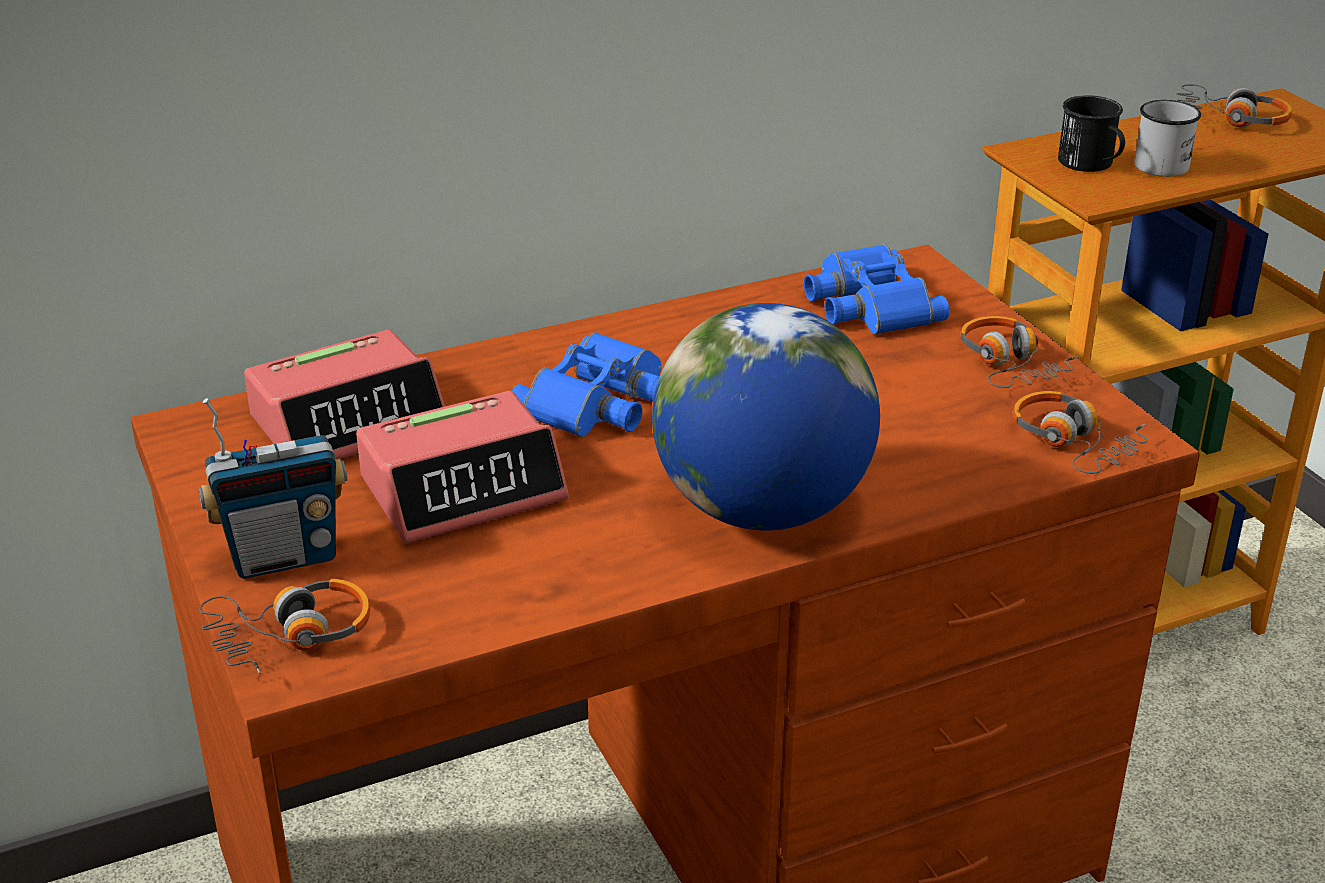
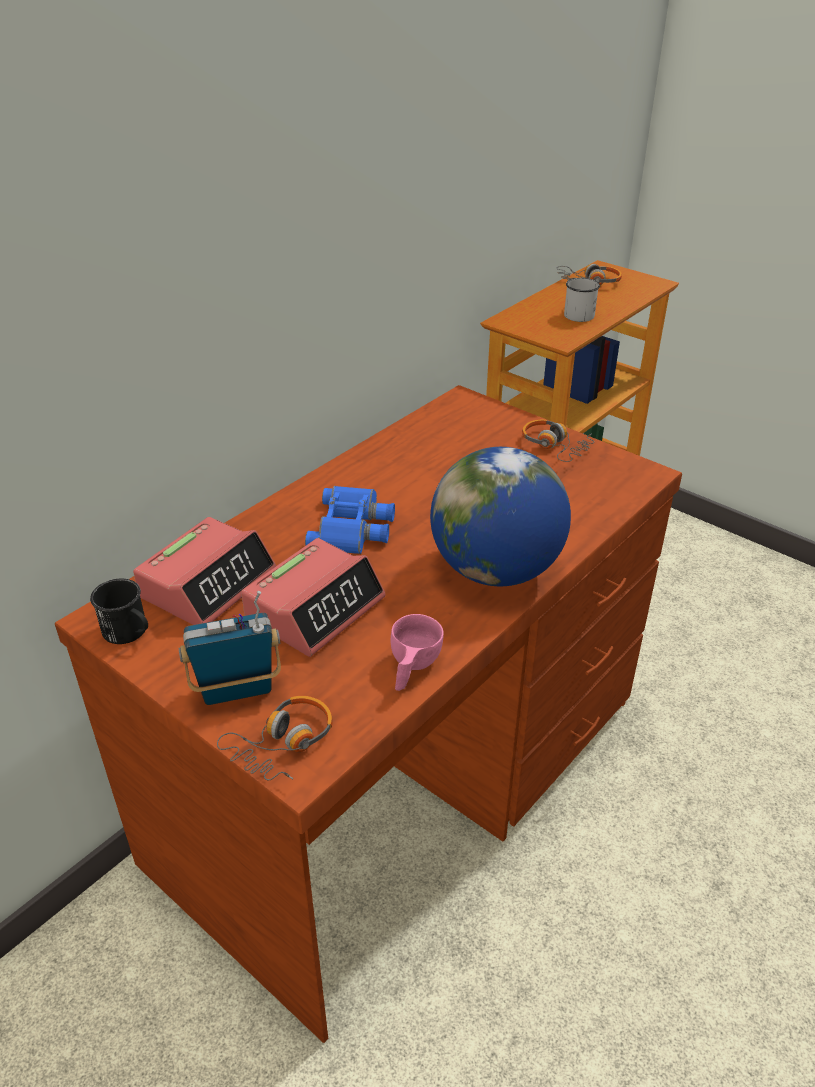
camera: 25 degrees left, 5 degrees up
radio [198,398,347,579] -> radio turned 150 degrees counterclockwise [179,591,281,705]
blue binoculars [804,244,950,335] -> none
headphones [1013,391,1148,474] -> none
black mug [1058,95,1125,172] -> black mug moved to [90,579,148,644]
none -> pink cup [391,614,444,691]

